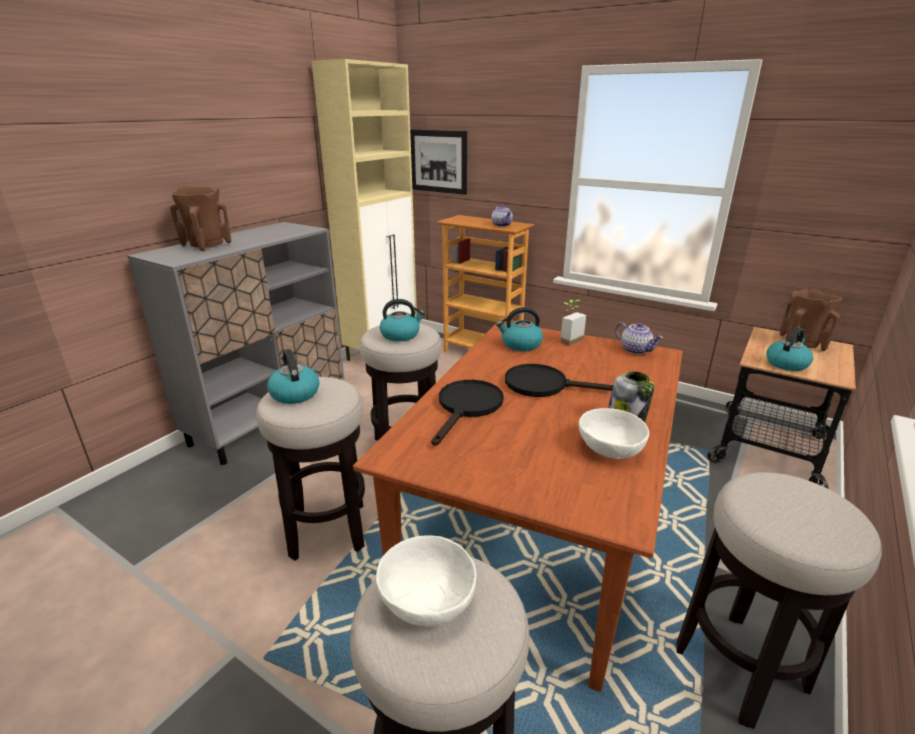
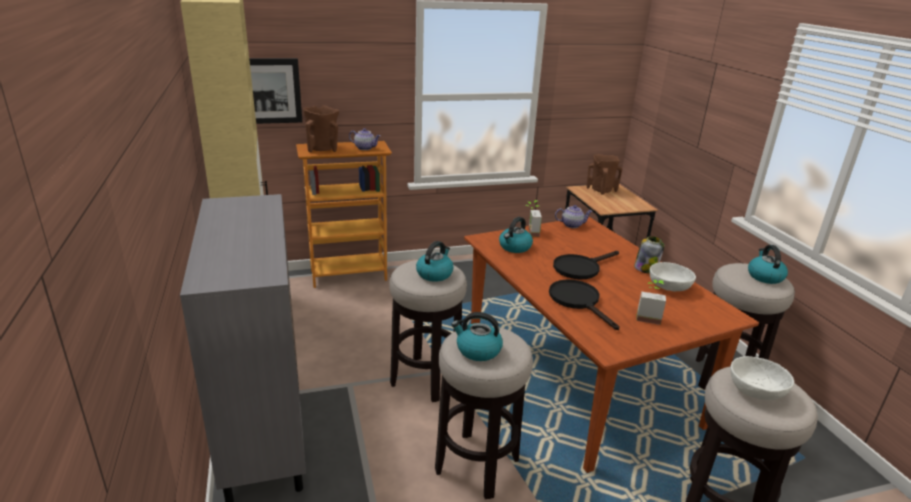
camera: 50 degrees left, 0 degrees up
brown vase [170,186,231,251] -> brown vase moved to [304,105,339,153]
kettle [767,328,813,371] -> kettle moved to [748,245,788,284]
none -> potted plant [637,280,666,325]

